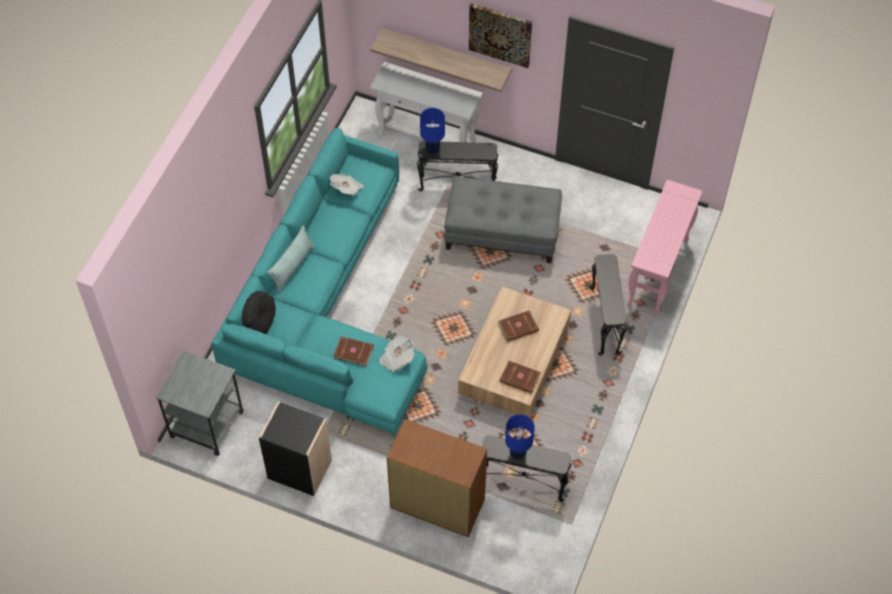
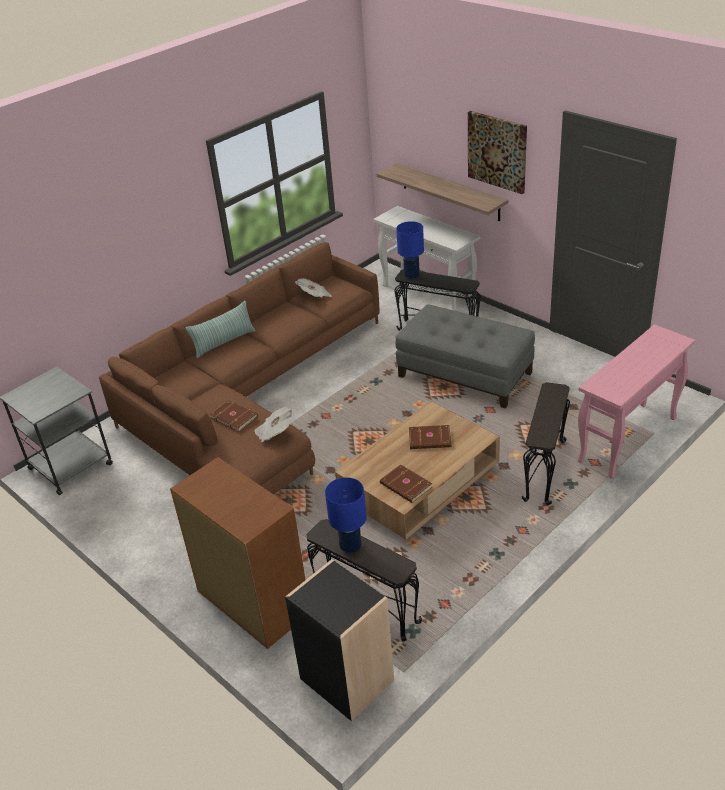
camera: 25 degrees right, 20 degrees down
turquoise sofa [211,128,428,437] -> brown sofa [99,242,379,494]
black pillow [242,291,276,334] -> none
black bookcase [259,401,332,496] -> black bookcase moved to [285,559,394,721]

